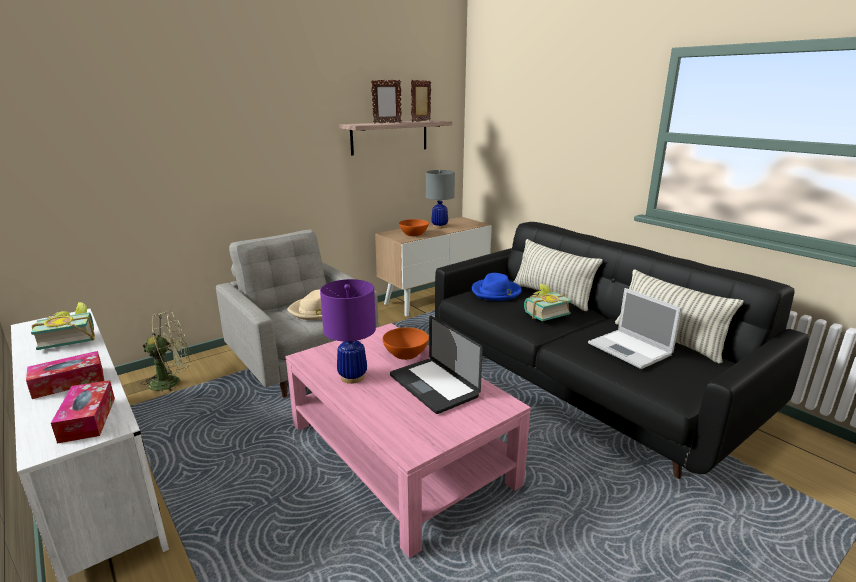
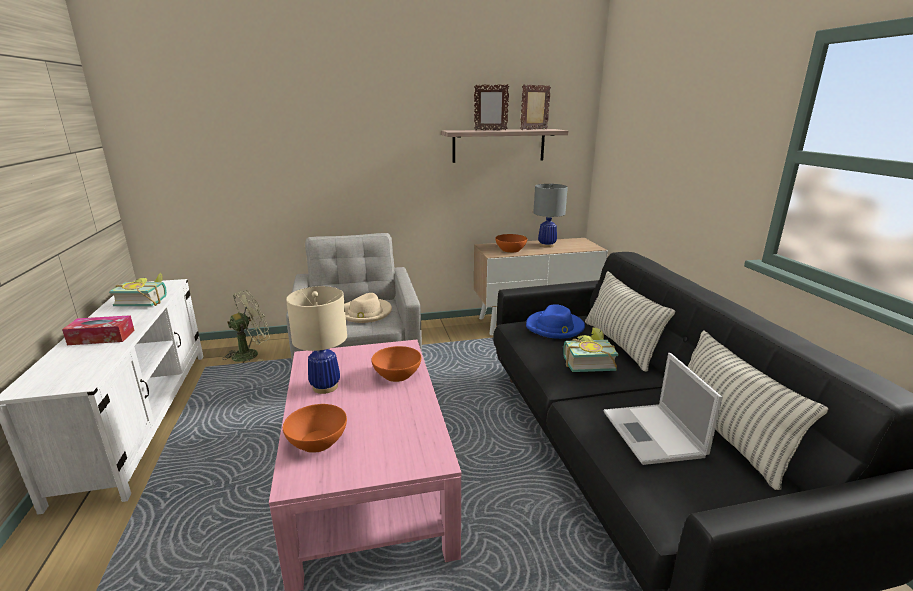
camera: 25 degrees right, 0 degrees up
tissue box [51,380,115,444] -> none
green fan [141,311,190,393] -> green fan turned 45 degrees counterclockwise [222,291,270,362]
purple table lamp [320,279,376,384] -> beige table lamp [286,286,347,394]
laptop [390,315,483,414] -> none
none -> orange bowl [283,404,347,453]

